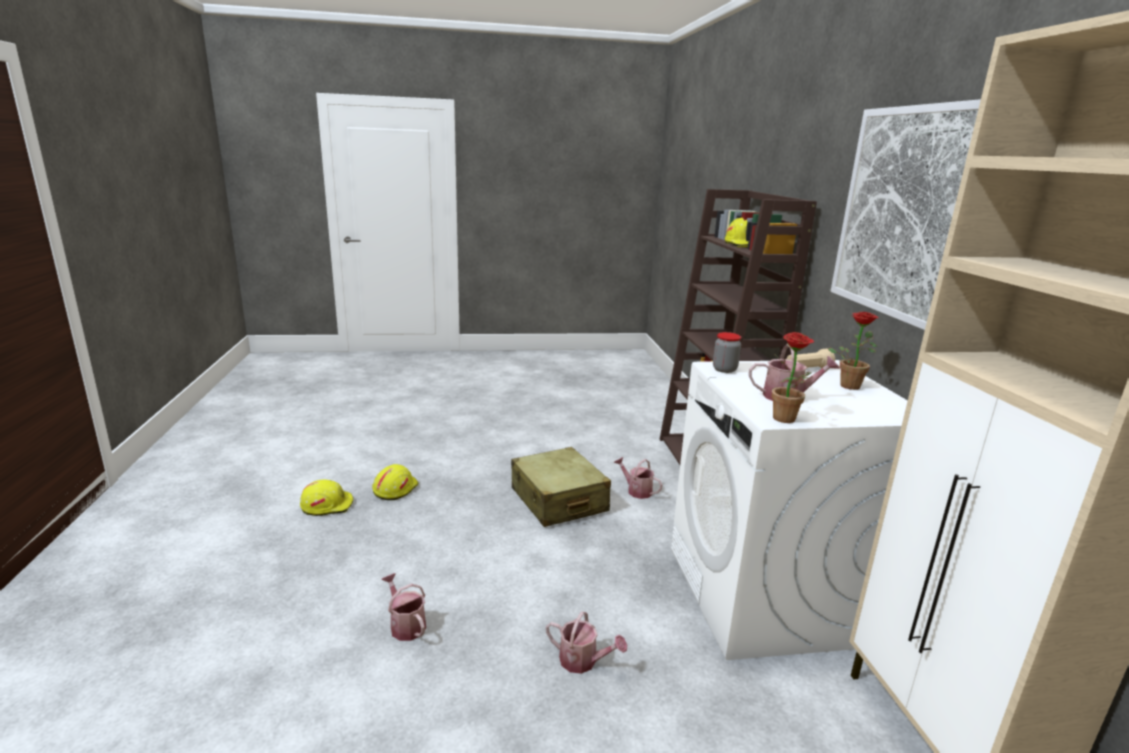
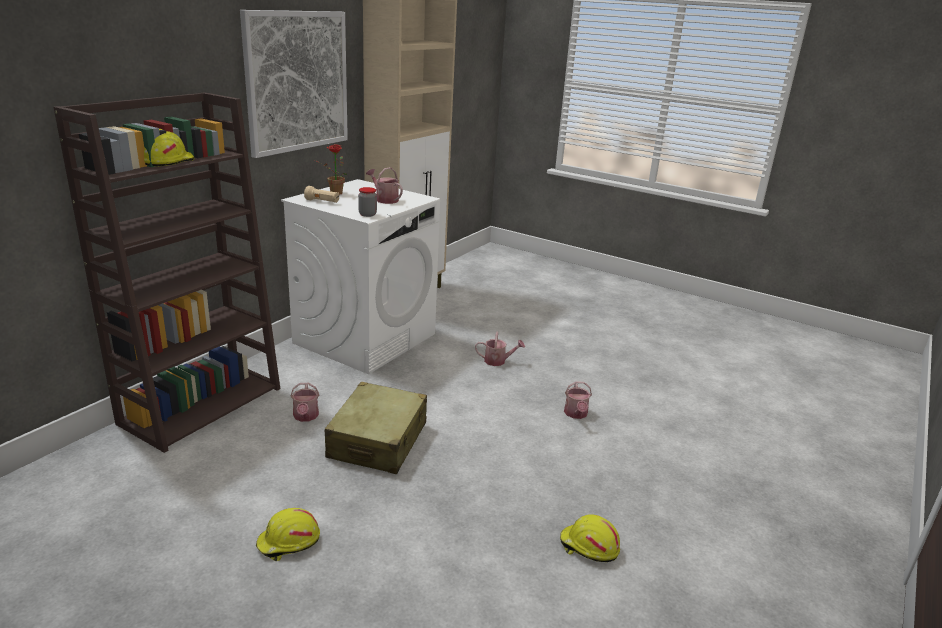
camera: 140 degrees left, 5 degrees up
yellow hard hat [372,464,418,500] -> yellow hard hat moved to [256,508,320,561]
watering can [546,612,627,674] -> watering can turned 120 degrees clockwise [475,332,525,366]
potted plant [772,332,814,423] -> none

